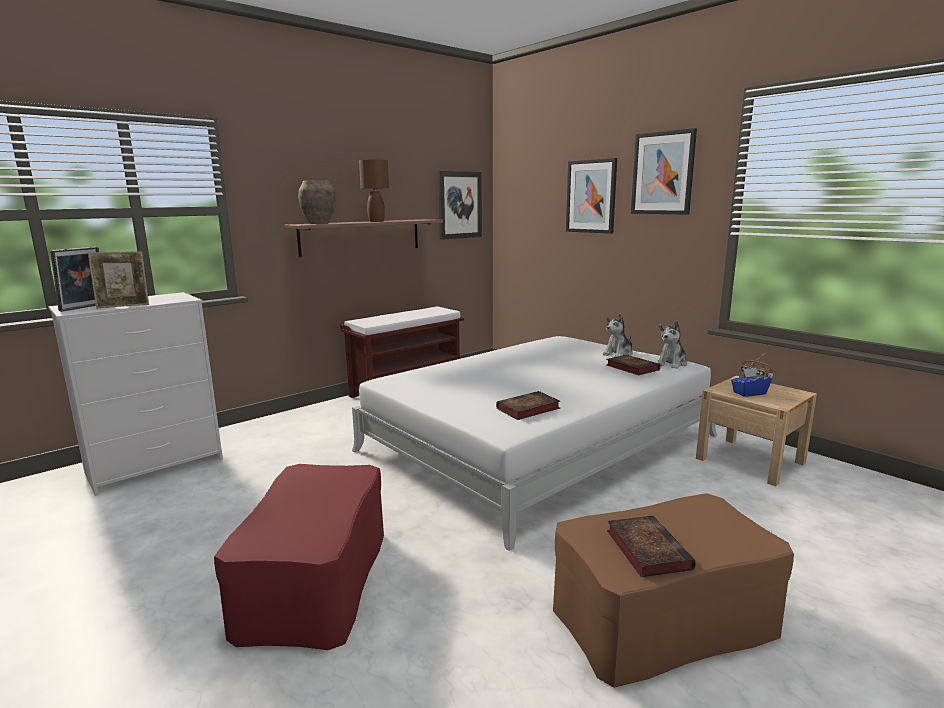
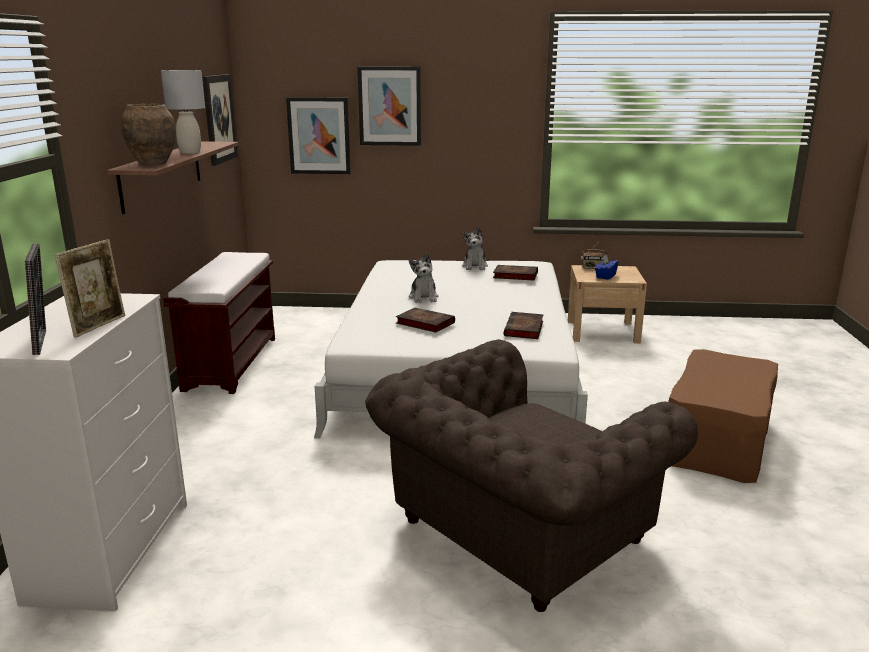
camera: 45 degrees left, 5 degrees up
red ottoman [214,464,384,650] -> brown armchair [365,339,698,612]
brown table lamp [359,159,389,222] -> grey table lamp [161,70,205,154]
book [607,515,696,577] -> book moved to [396,308,455,333]
picture [631,128,697,215] -> picture moved to [286,97,351,174]
plush toy [658,321,687,369] -> plush toy moved to [409,253,438,303]

